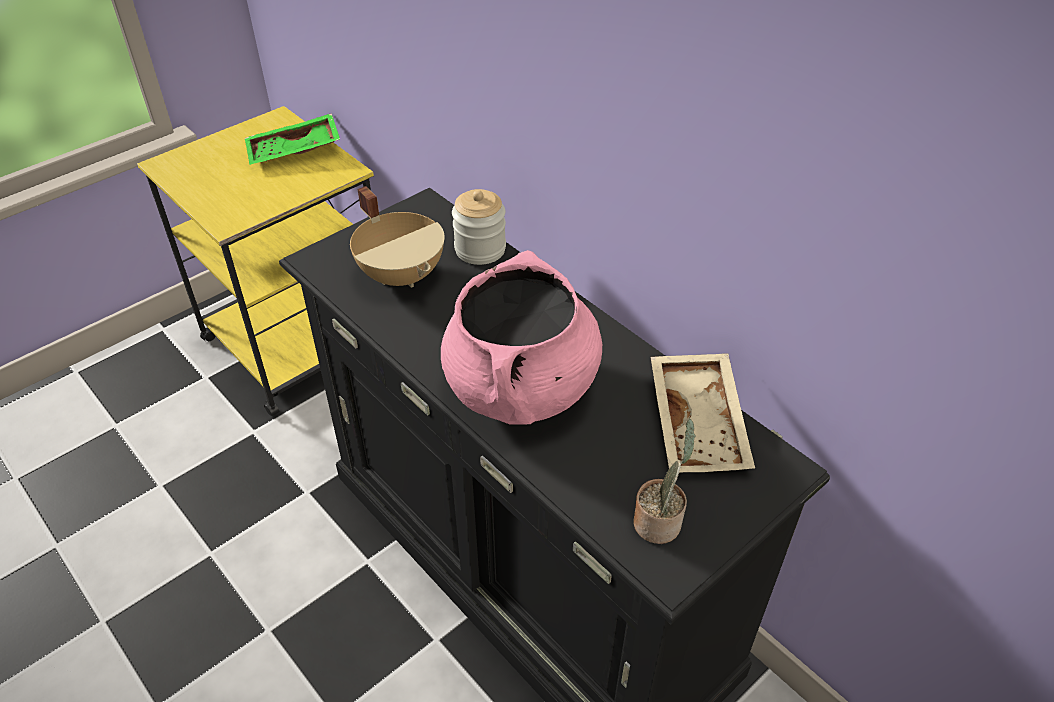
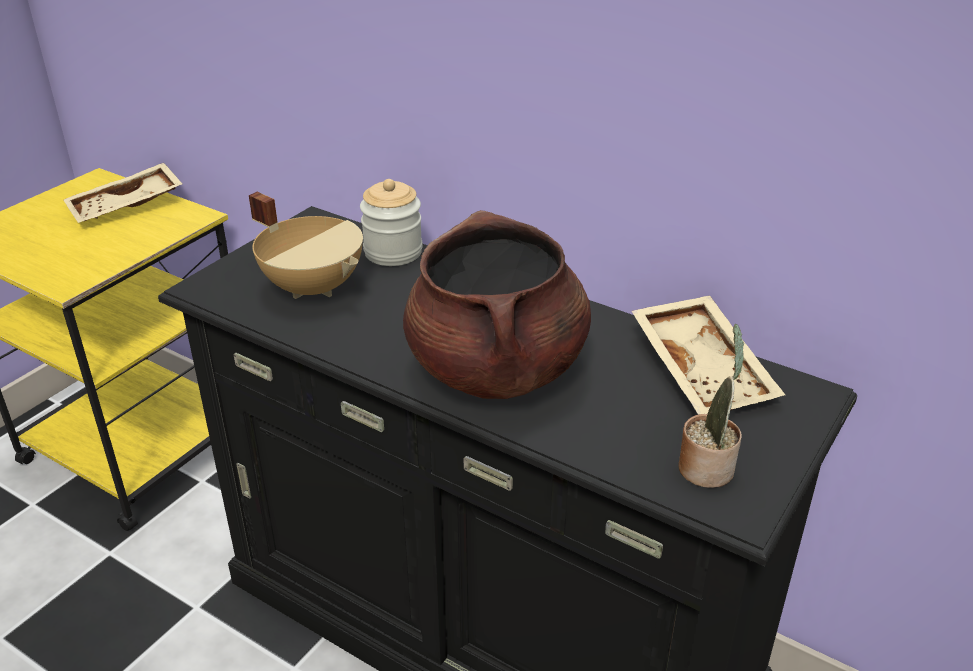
camera: 15 degrees left, 10 degrees down
green tray [245,113,340,165] -> beige tray [64,163,182,223]
pink cooking pot [441,250,602,425] -> brown cooking pot [403,210,591,399]

